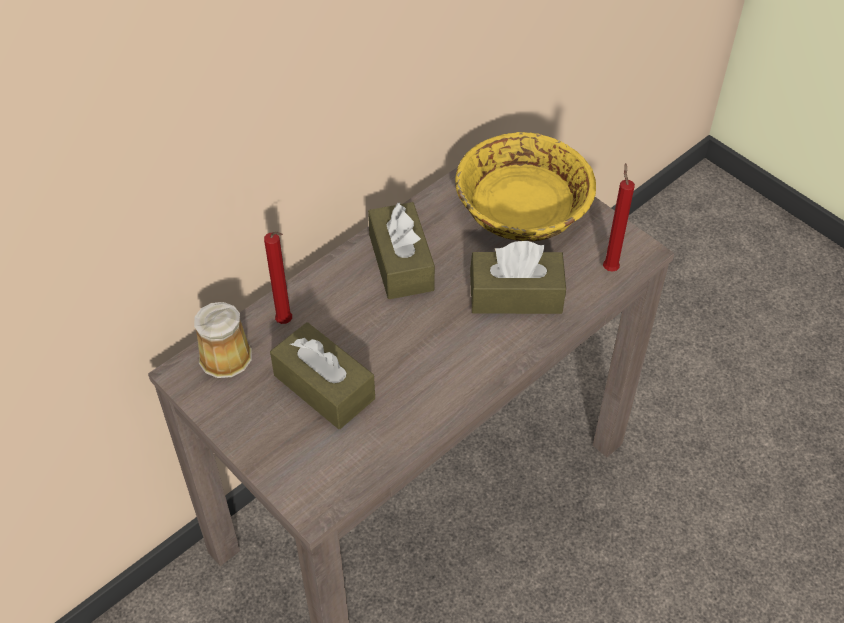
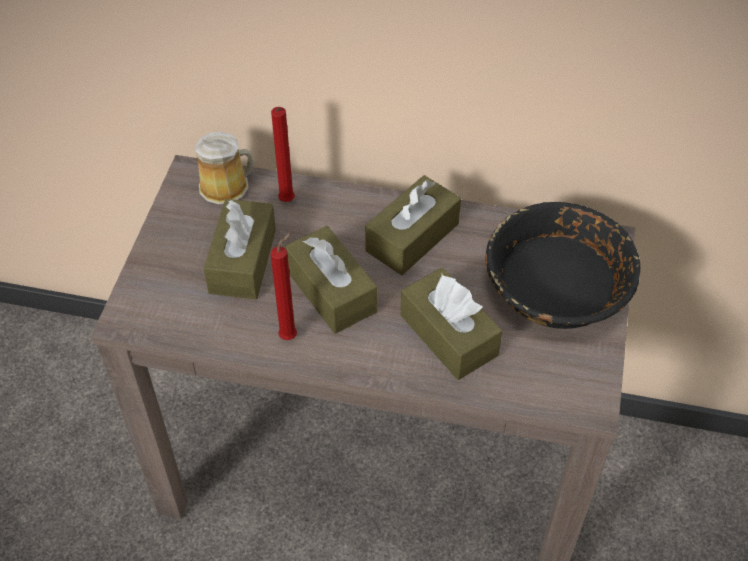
camera: 55 degrees right, 0 degrees up
yellow bowl [455,132,596,241] -> black bowl [485,202,640,329]
red candle [603,163,635,272] -> red candle moved to [270,233,297,340]
none -> brown tissue box [285,226,378,334]

